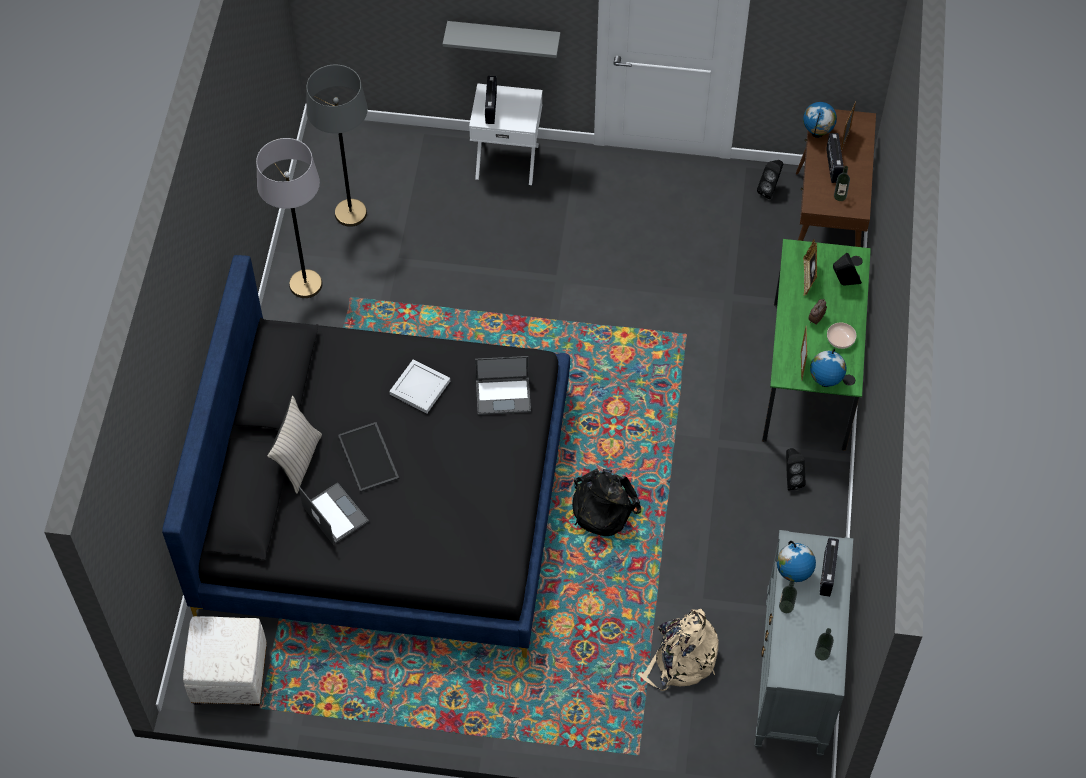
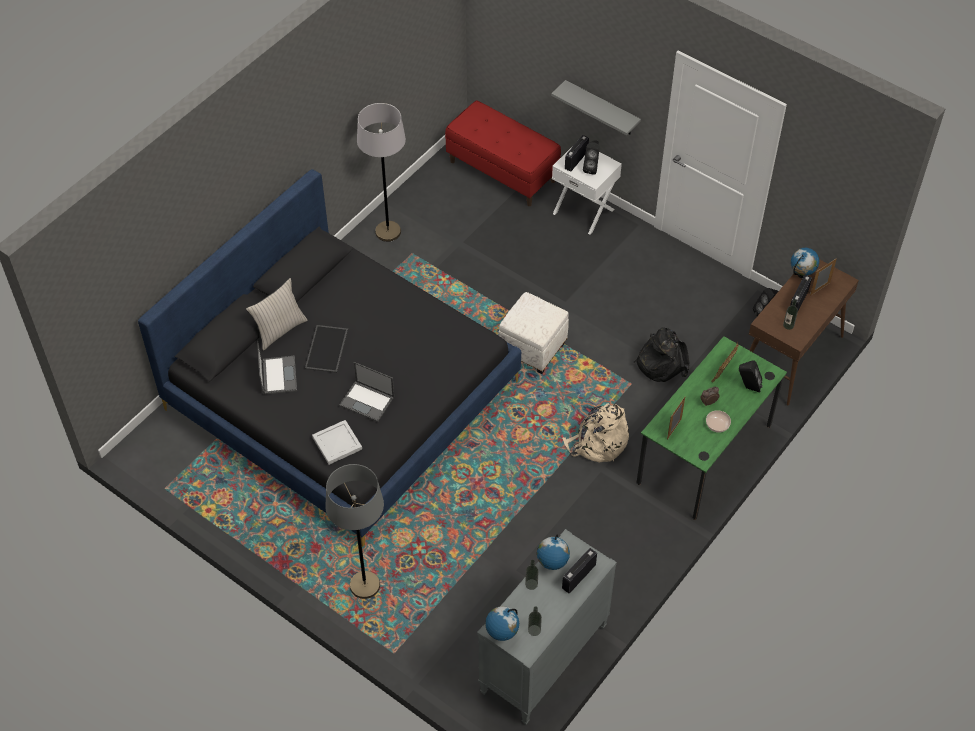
camera: 30 degrees right, 5 degrees down
white ottoman [183,616,267,706] -> white ottoman moved to [499,292,569,374]
grey floor lamp [306,65,368,227] -> grey floor lamp moved to [325,464,384,599]
white tray [389,359,450,414] -> white tray moved to [312,420,362,465]
laptop [475,356,531,415] -> laptop moved to [339,362,394,422]
black backpack [572,469,641,536] -> black backpack moved to [634,327,689,382]
beige backpack [638,609,719,691] -> beige backpack moved to [562,403,629,463]
black speaker [786,448,806,490] -> black speaker moved to [583,140,600,175]
globe [810,349,846,387] -> globe moved to [485,606,519,641]
none -> red bench [445,100,561,206]

